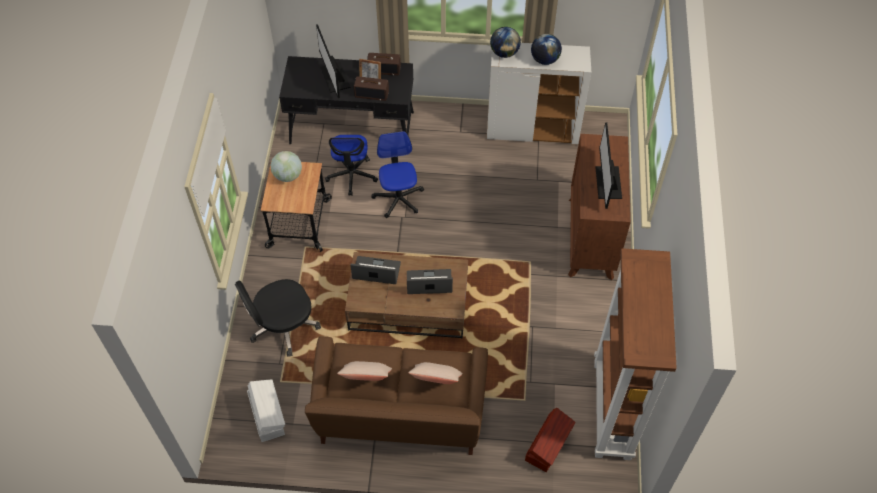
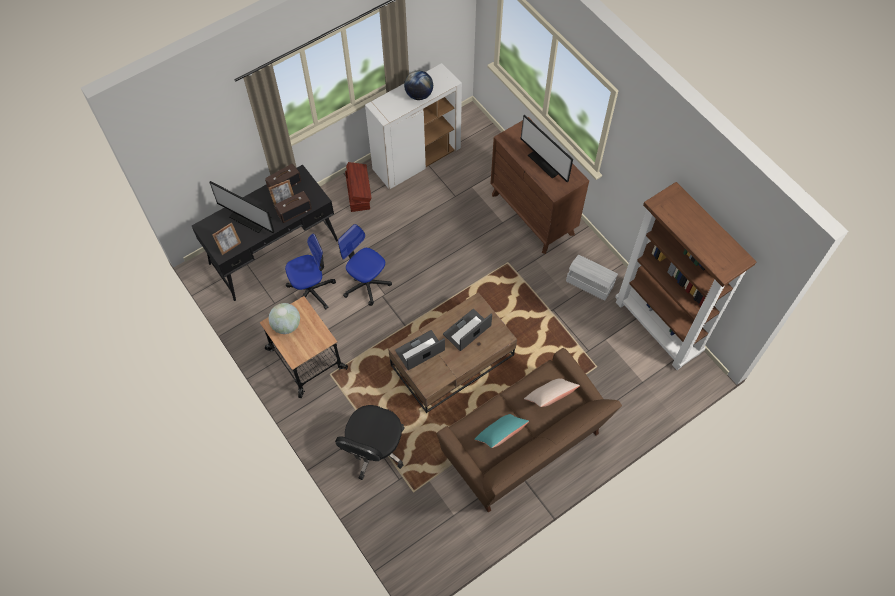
camera: 40 degrees left, 5 degrees up
white storage box [247,379,285,442] -> white storage box moved to [566,255,618,301]
office chair [325,135,378,196] -> office chair turned 75 degrees counterclockwise [285,234,336,309]
beige pillow [337,361,392,381] -> turquoise pillow [474,414,529,448]
globe [490,27,521,58] -> none
brown storage box [525,408,576,472] -> brown storage box moved to [345,162,372,212]
none -> picture frame [213,222,241,255]

